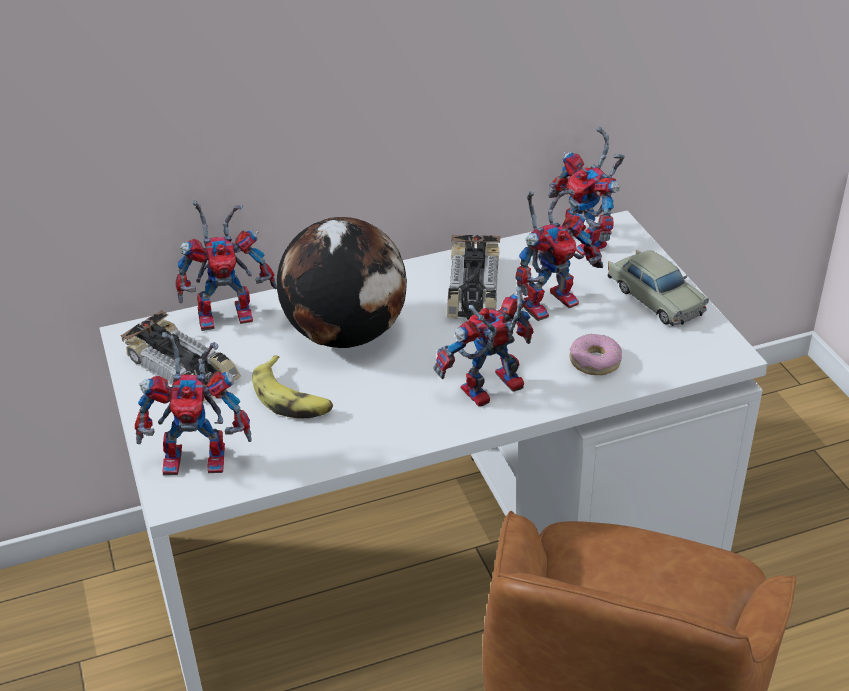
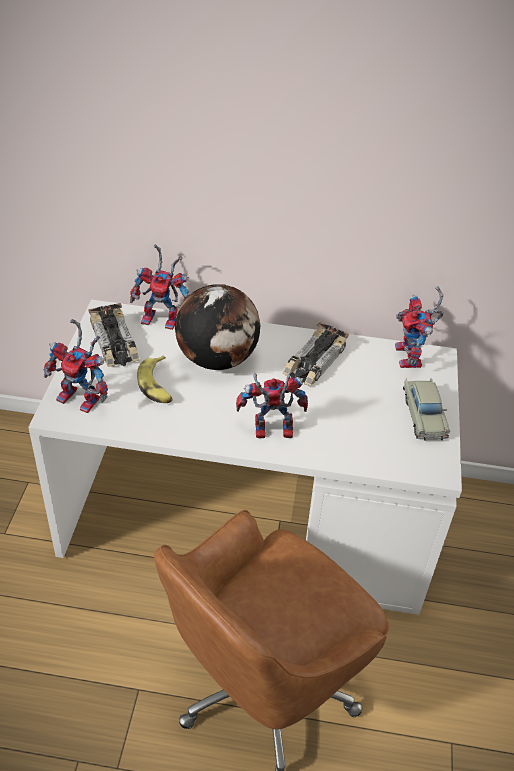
camera: 25 degrees right, 5 degrees up
toy robot [515,189,603,321] -> none
donut [569,334,622,375] -> none

